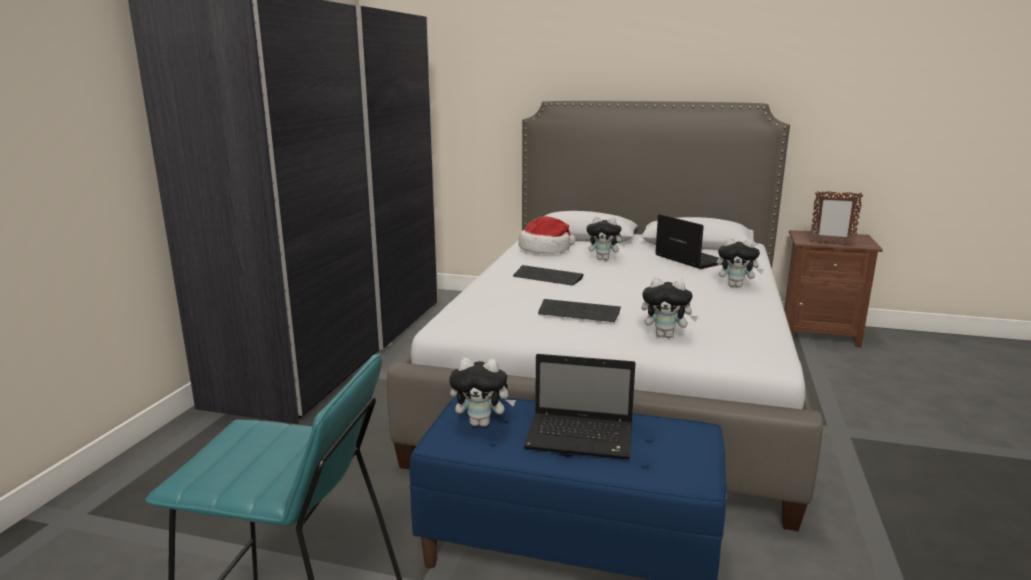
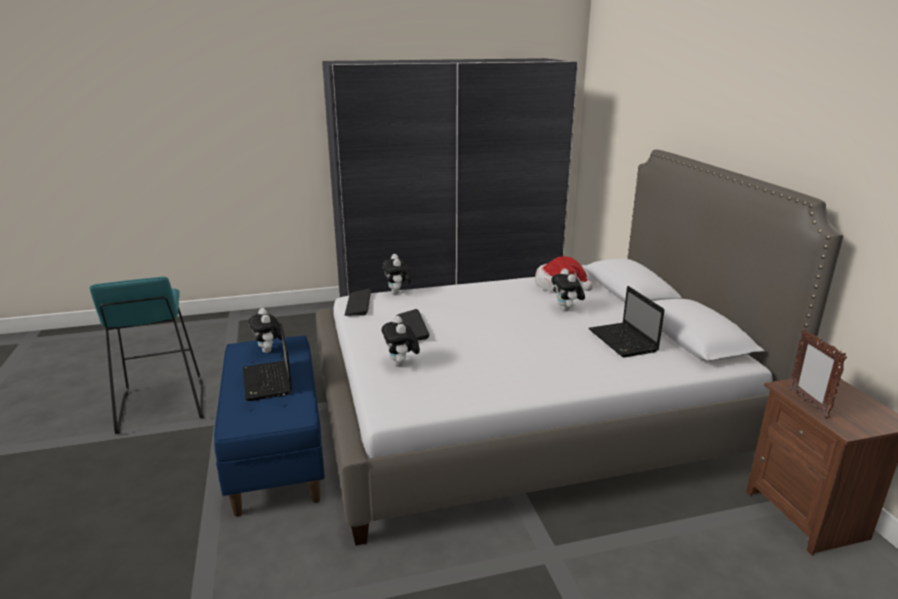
camera: 60 degrees right, 5 degrees up
keyboard [513,265,584,286] -> keyboard moved to [345,289,371,316]
laptop [655,214,722,269] -> laptop turned 135 degrees clockwise [589,286,664,357]
plush toy [717,238,764,287] -> plush toy moved to [382,254,412,294]

